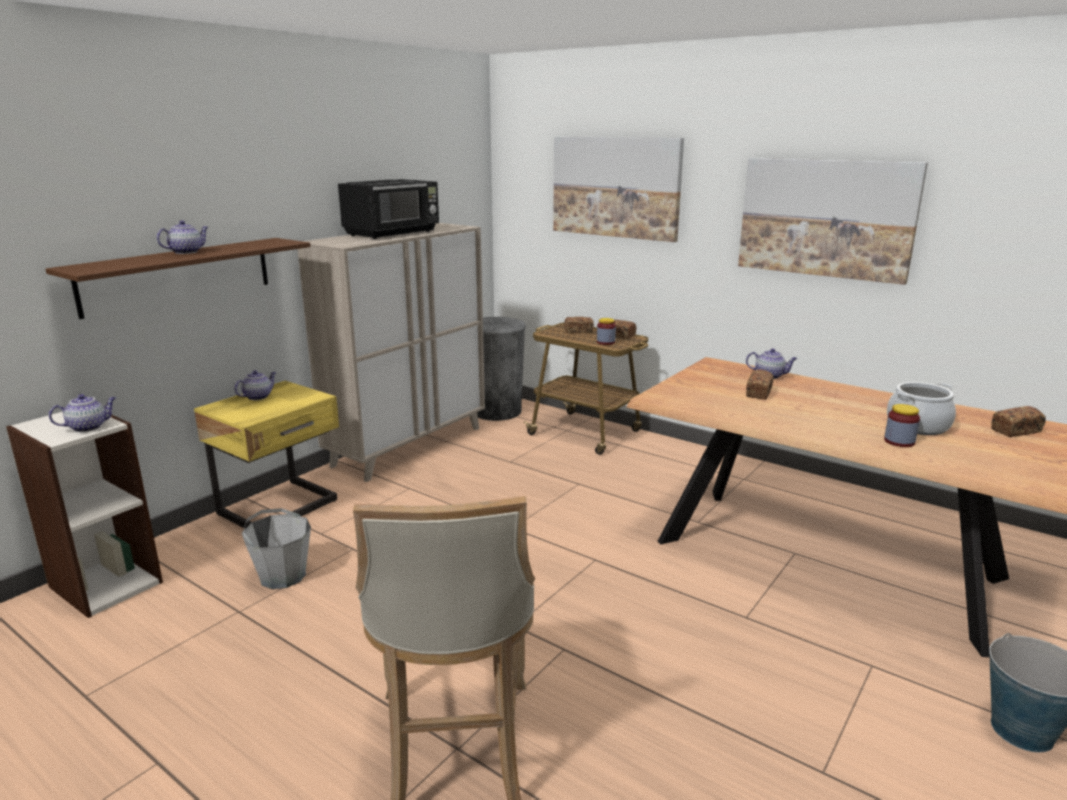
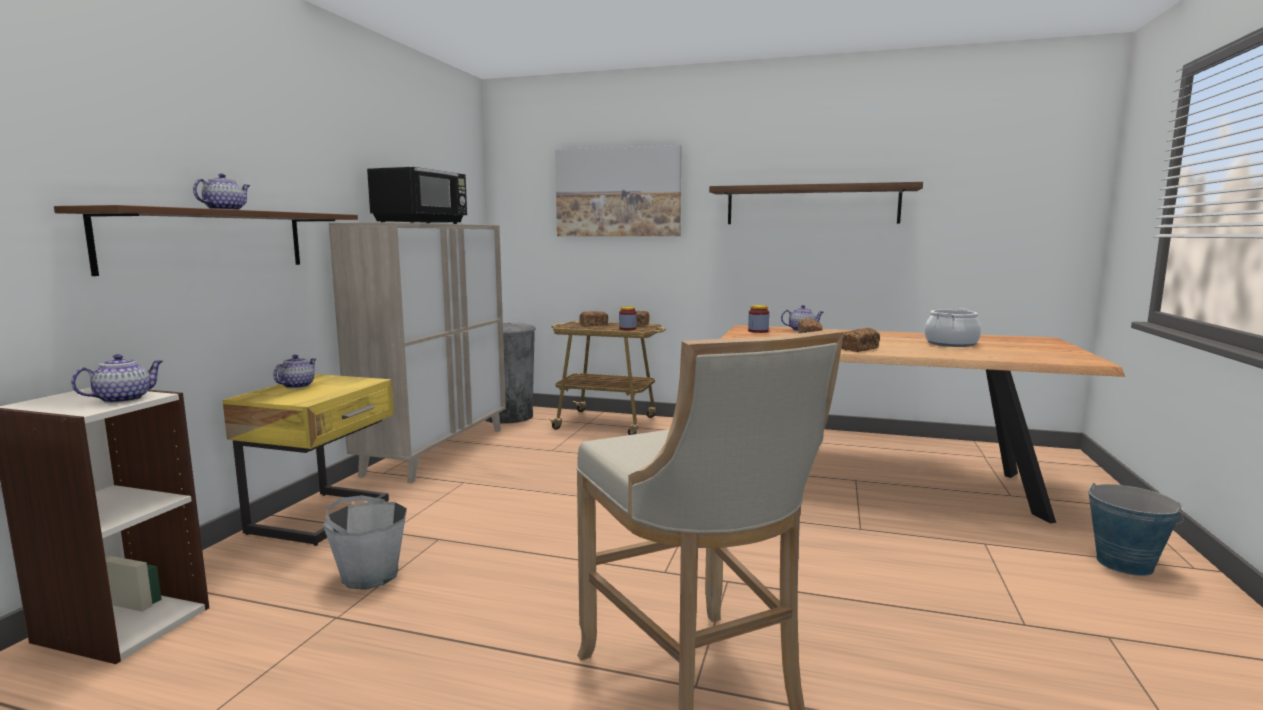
camera: 20 degrees left, 10 degrees down
picture [738,158,928,285] -> shelf [709,182,923,224]
jar [884,404,920,447] -> jar moved to [748,305,769,333]
bread [991,406,1046,437] -> bread moved to [841,328,880,352]

